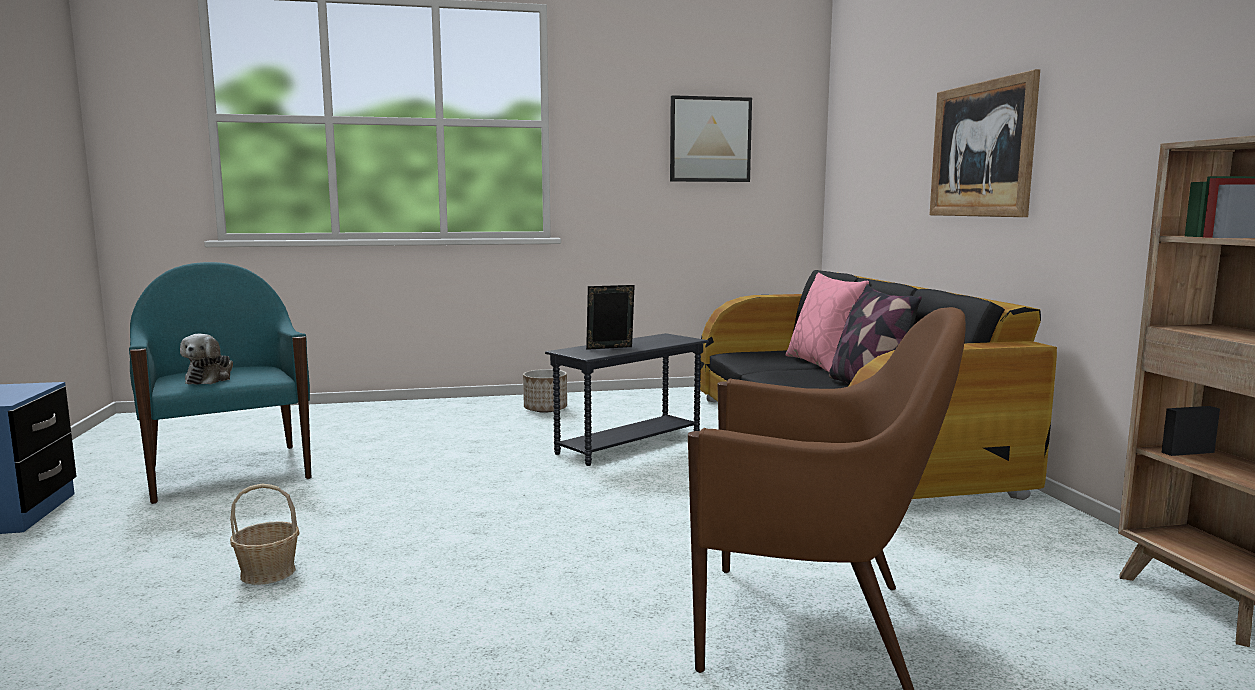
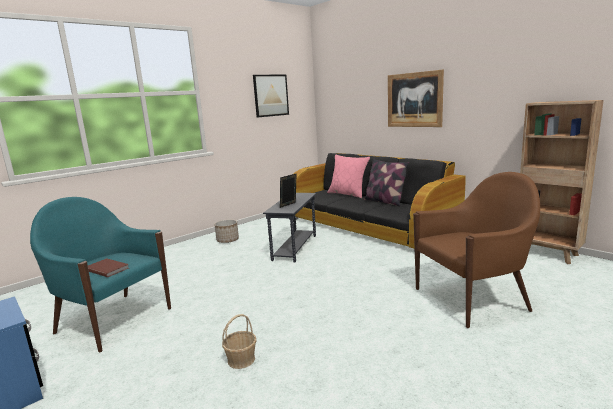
camera: 30 degrees left, 5 degrees up
plush toy [180,334,233,385] -> brown book [88,258,129,277]

